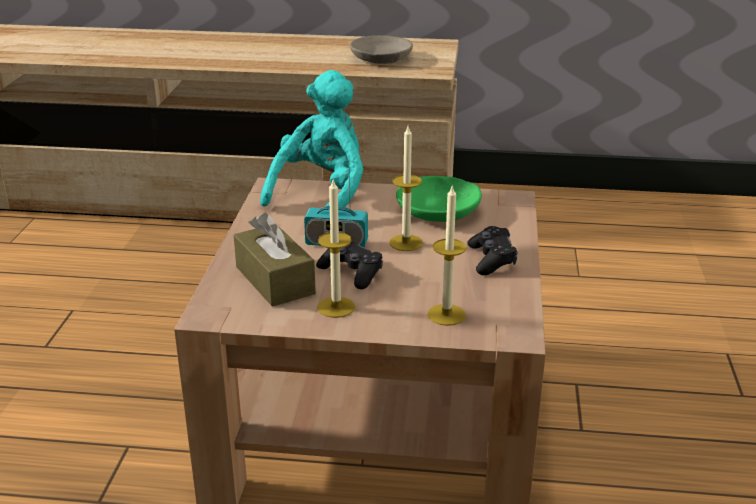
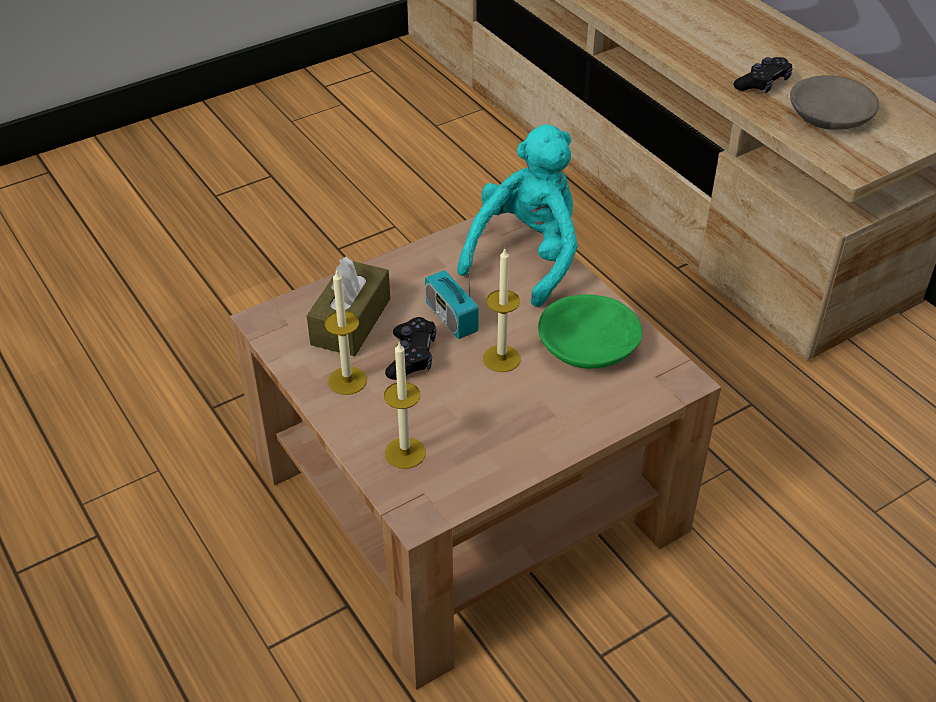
camera: 50 degrees right, 15 degrees up
turquoise plush toy [260,70,364,207] -> turquoise plush toy turned 45 degrees counterclockwise [457,124,578,307]
black game controller [467,226,518,275] -> black game controller moved to [733,57,793,93]

